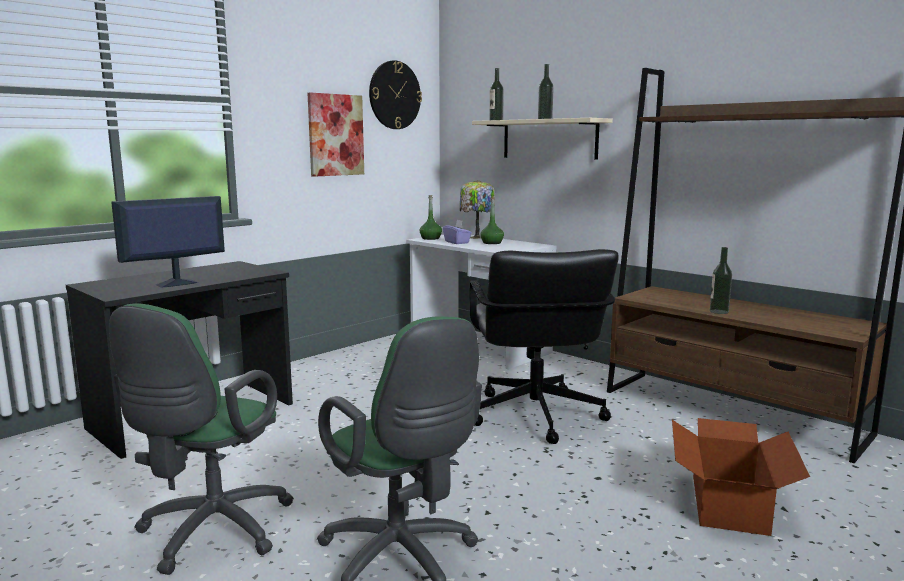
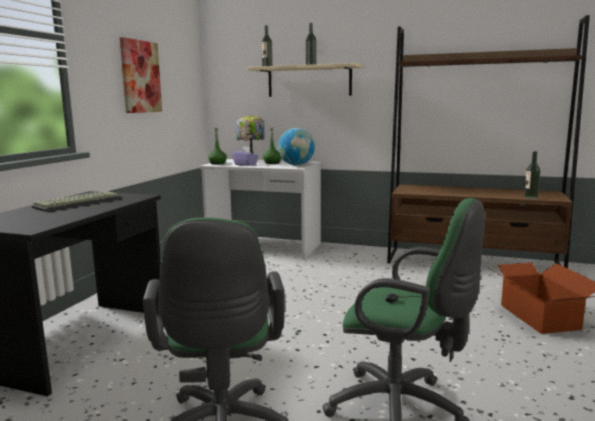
camera: 25 degrees left, 0 degrees up
monitor [111,196,225,288] -> none
wall clock [369,60,422,129] -> none
black office chair [470,249,619,444] -> none
bottle [710,247,732,314] -> bottle moved to [524,151,540,199]
none -> keyboard [32,191,121,212]
none -> globe [278,128,315,165]

